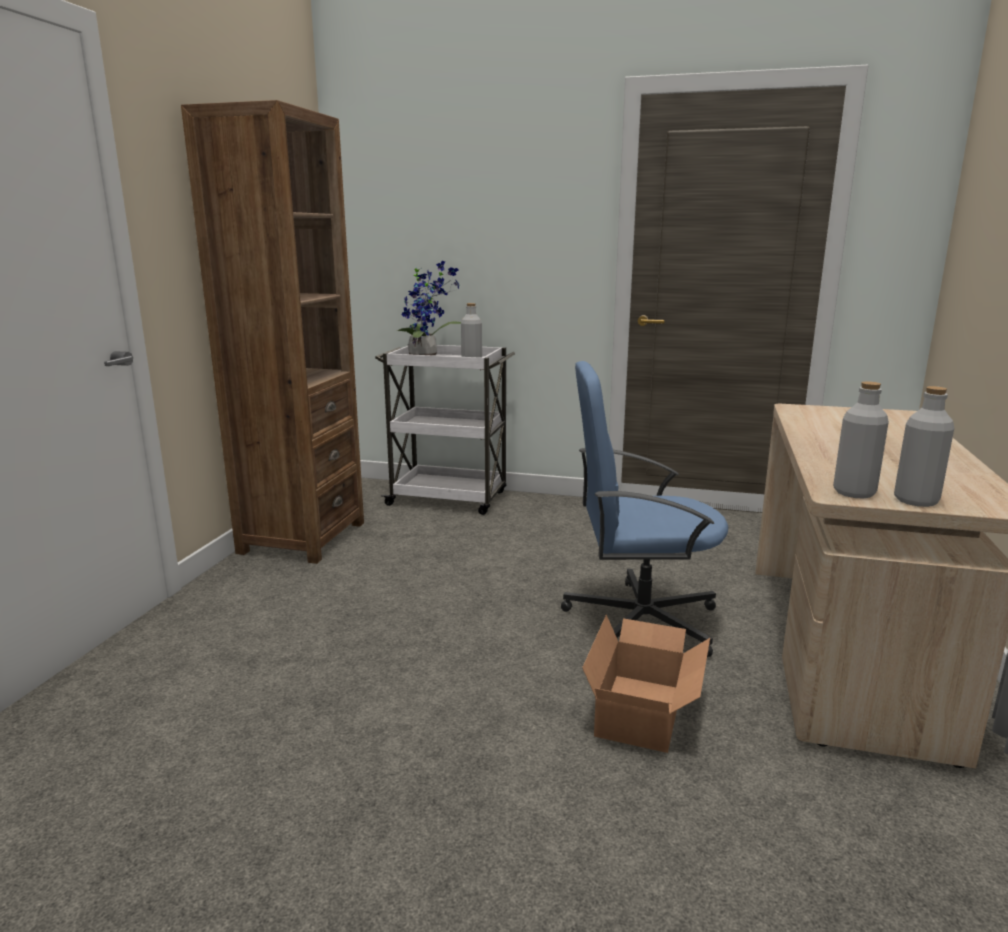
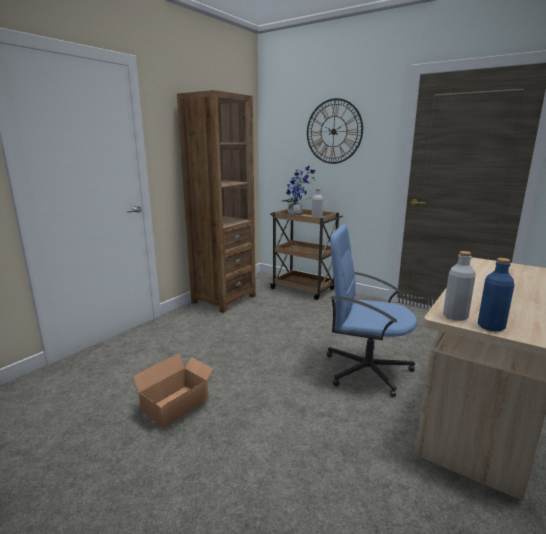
camera: 20 degrees right, 0 degrees up
white cart [375,345,515,515] -> brown cart [269,209,343,300]
cardboard box [582,614,710,753] -> cardboard box moved to [133,353,215,428]
grey bottle [894,386,954,507] -> blue bottle [478,258,514,332]
none -> wall clock [307,98,363,164]

